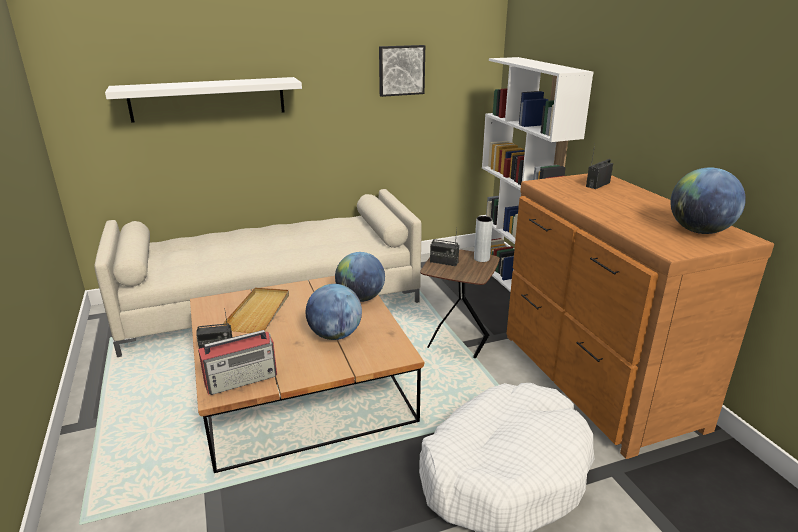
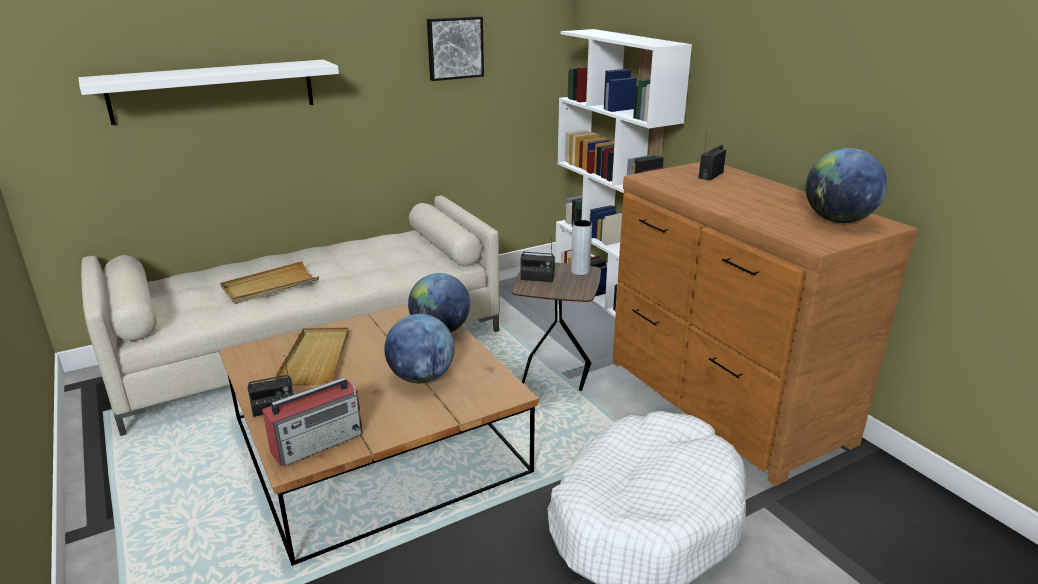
camera: 10 degrees left, 0 degrees up
none -> beige tray [220,261,319,304]

